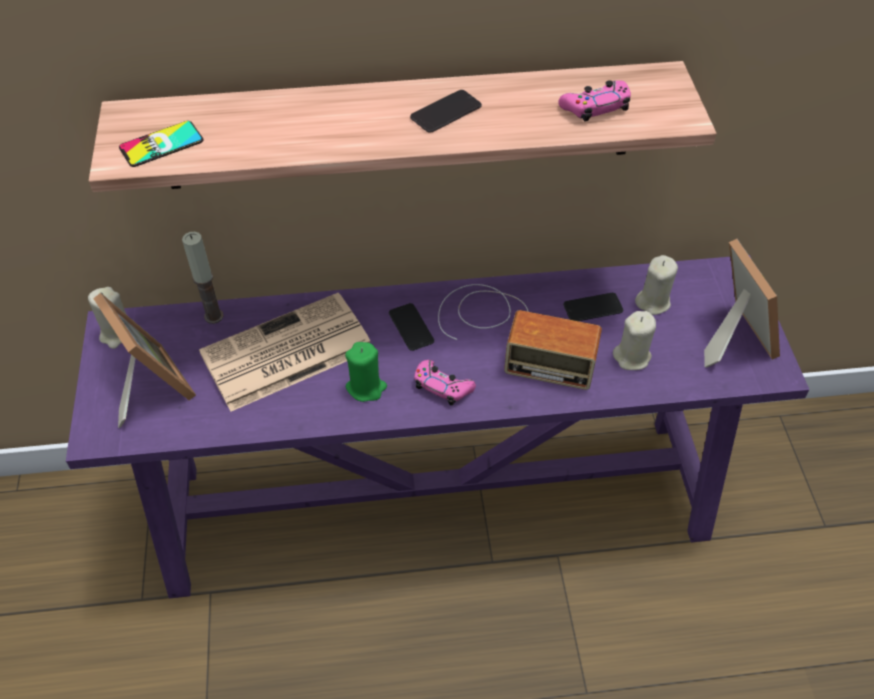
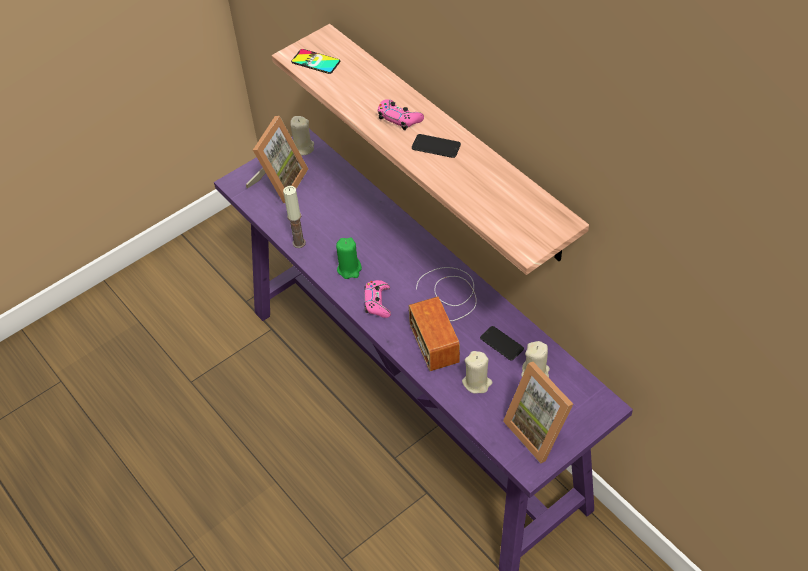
camera: 60 degrees right, 0 degrees up
candle [182,232,224,324] -> candle moved to [283,186,306,248]
newspaper [199,293,370,412] -> none
phone [389,303,434,351] -> none
pink game controller [558,80,631,122] -> pink game controller moved to [378,99,424,130]
picture frame [704,239,780,367] -> picture frame turned 105 degrees clockwise [503,362,573,464]

